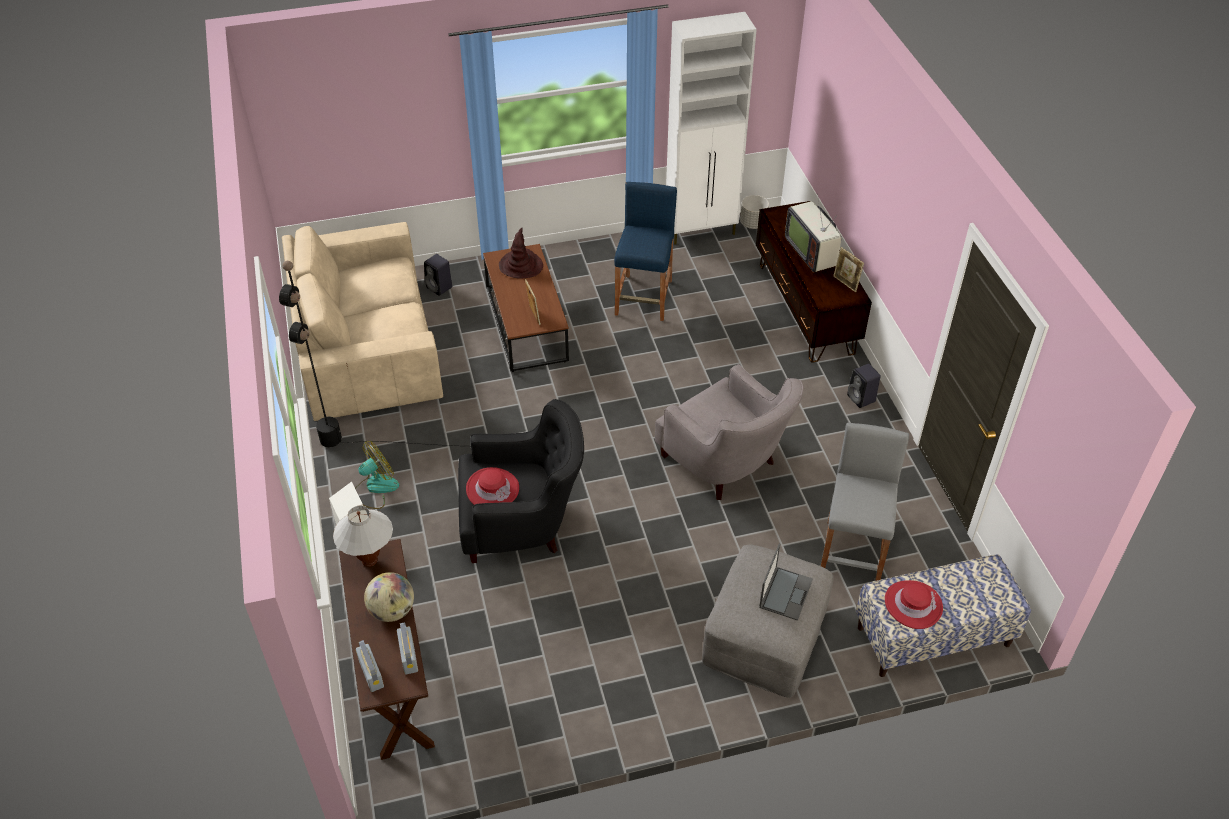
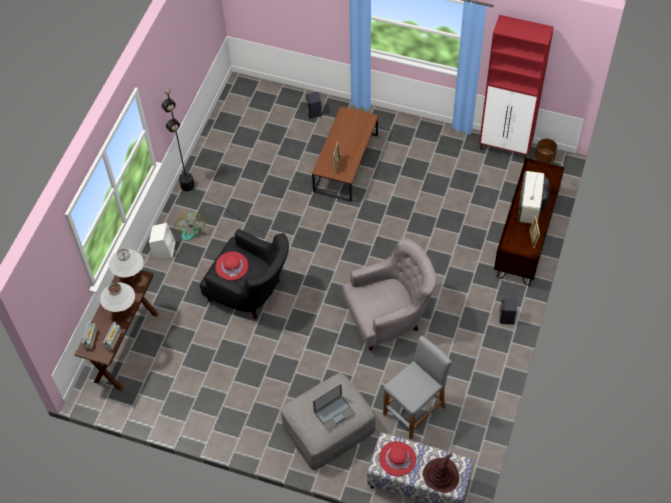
camera: 35 degrees right, 10 degrees up
beige sofa [282,222,443,421] -> none
fan [358,441,399,509] -> fan turned 90 degrees clockwise [174,212,205,241]
globe [364,572,414,622] -> white table lamp [100,282,135,315]
brown hat [499,227,543,278] -> brown hat moved to [423,453,459,493]
blue stool [614,182,677,321] -> none
grey armchair [655,364,803,500] -> grey armchair turned 105 degrees counterclockwise [342,238,436,350]
white cabinet [666,12,757,244] -> red cabinet [479,15,554,160]
grey planter [740,195,769,229] -> brown planter [535,139,557,164]

